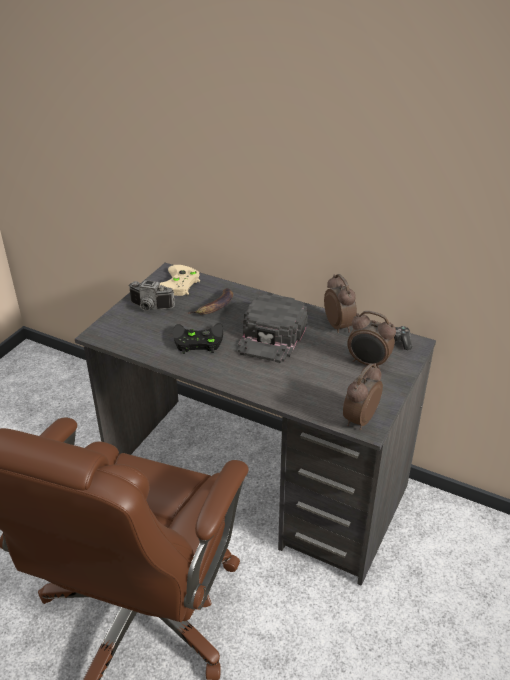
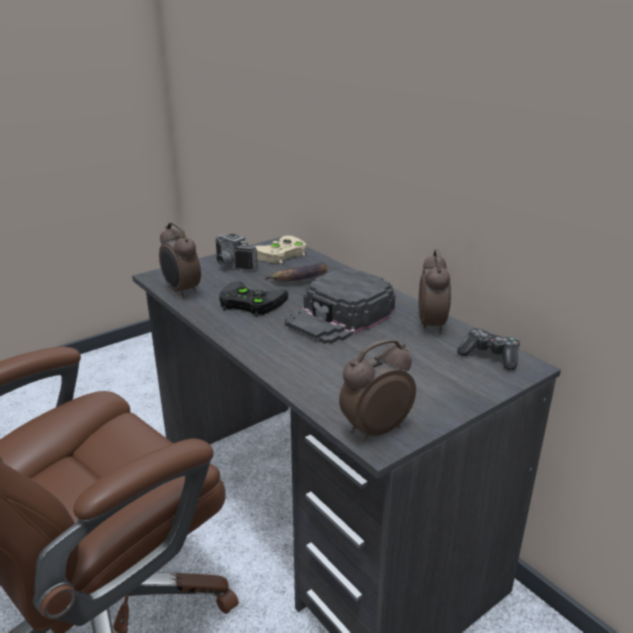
camera: 25 degrees right, 10 degrees down
alarm clock [347,311,396,370] -> alarm clock moved to [159,222,201,298]

